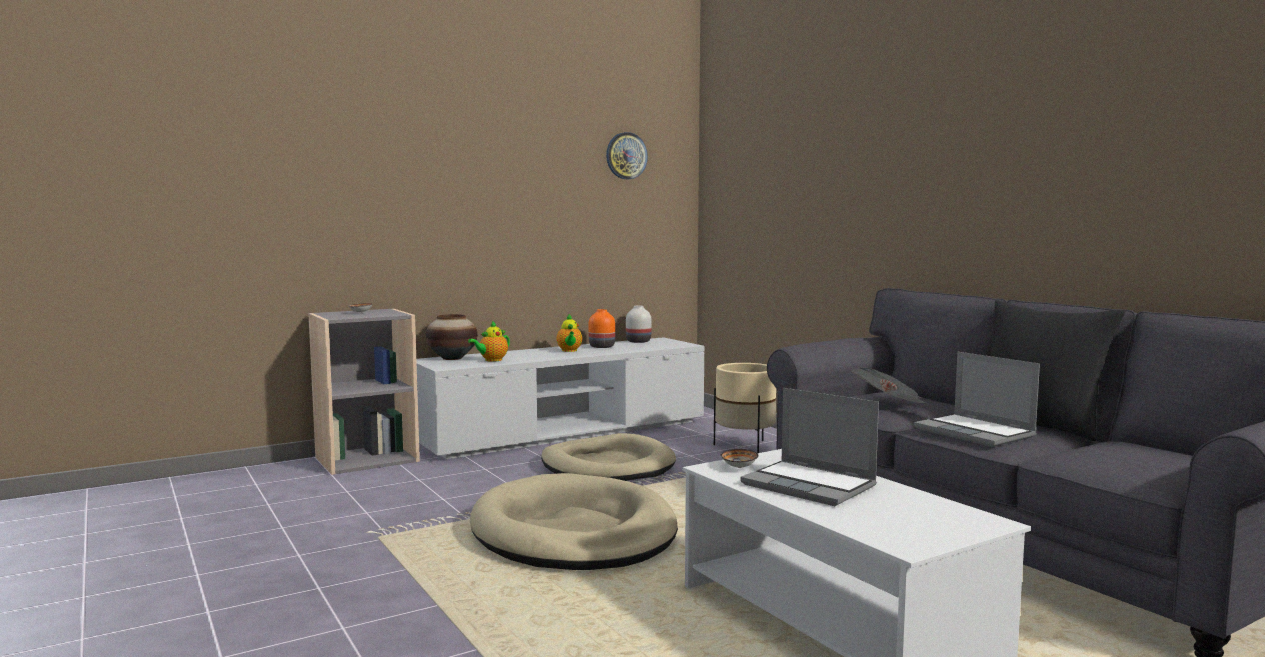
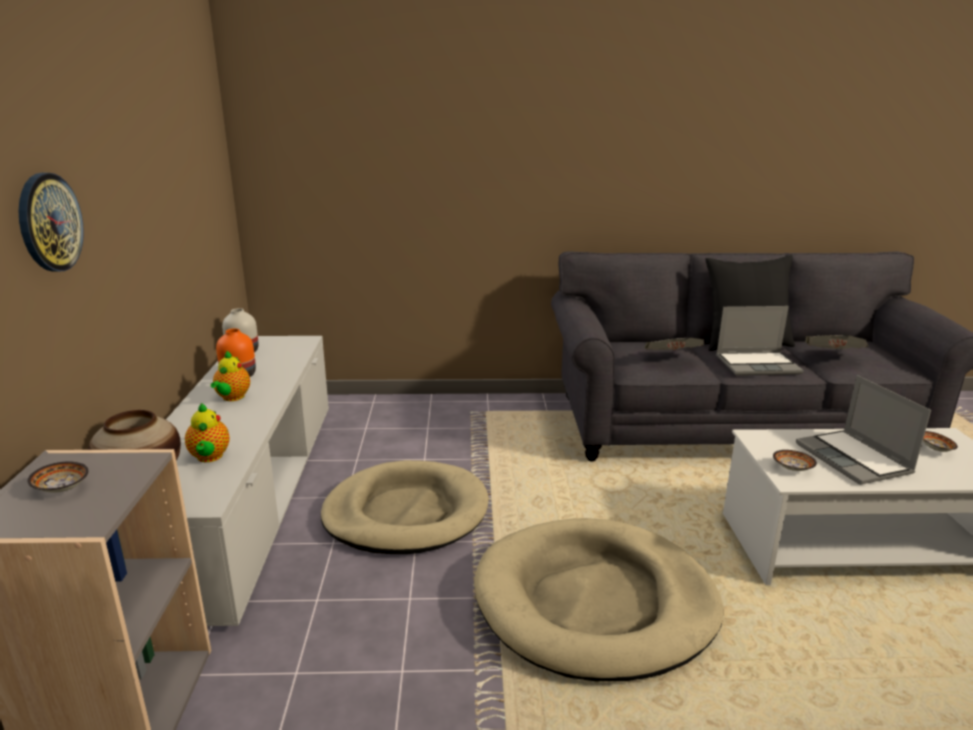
camera: 60 degrees left, 15 degrees up
teapot [557,314,582,352] -> teapot turned 75 degrees clockwise [211,351,250,401]
wall clock [606,132,648,179] -> wall clock moved to [19,173,84,272]
beige planter [714,363,776,453] -> none
laptop [740,388,879,506] -> laptop turned 90 degrees clockwise [796,375,931,485]
none -> newspaper [805,335,868,349]
none -> bowl [923,431,958,452]

